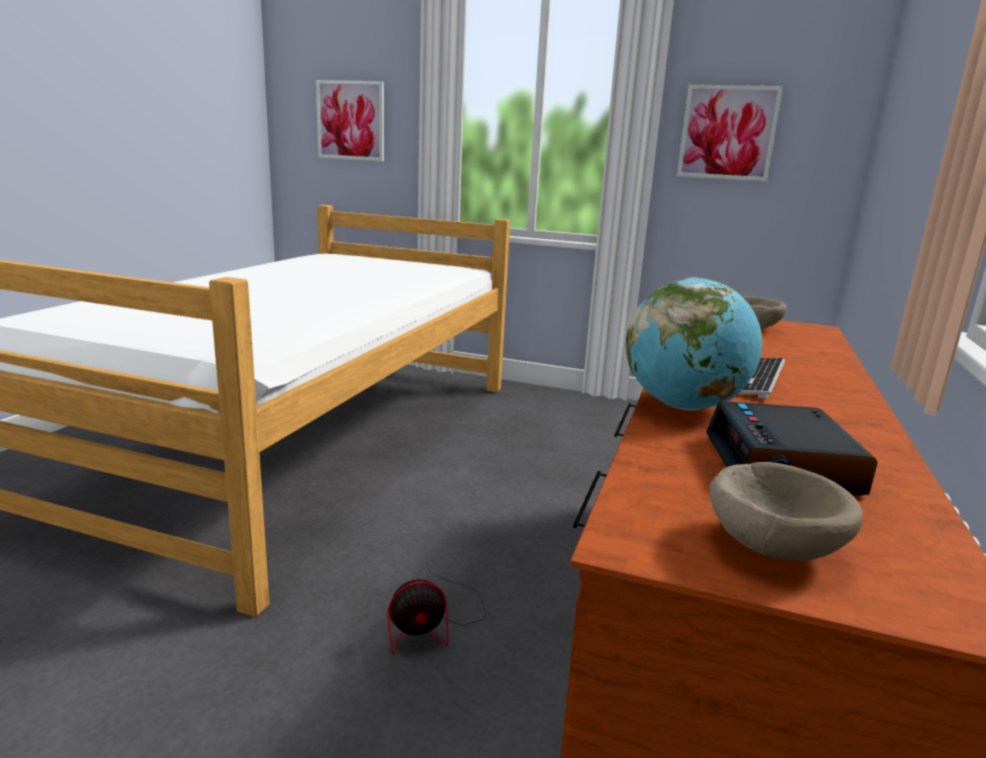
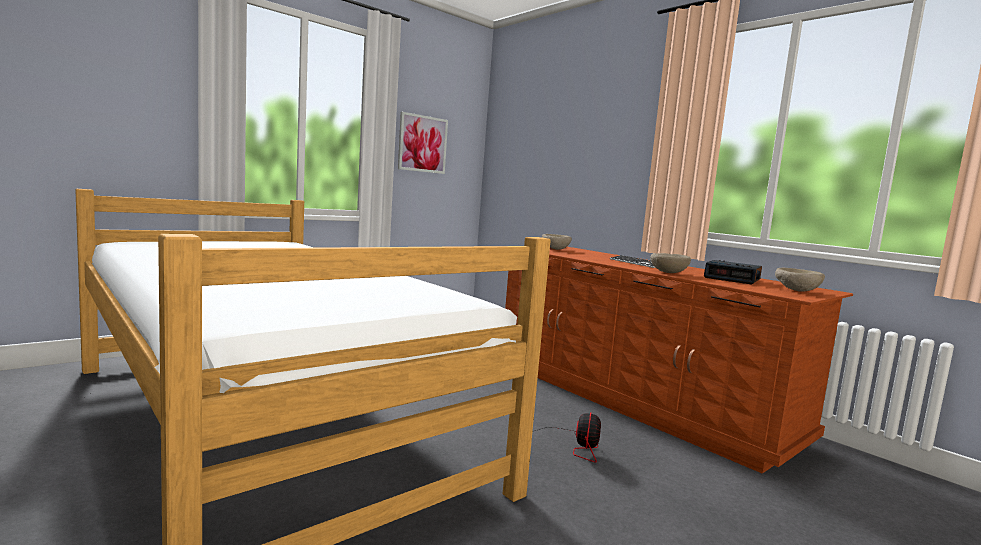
camera: 60 degrees left, 10 degrees down
picture [316,80,384,161] -> none
globe [626,277,762,410] -> beige bowl [650,253,691,273]

